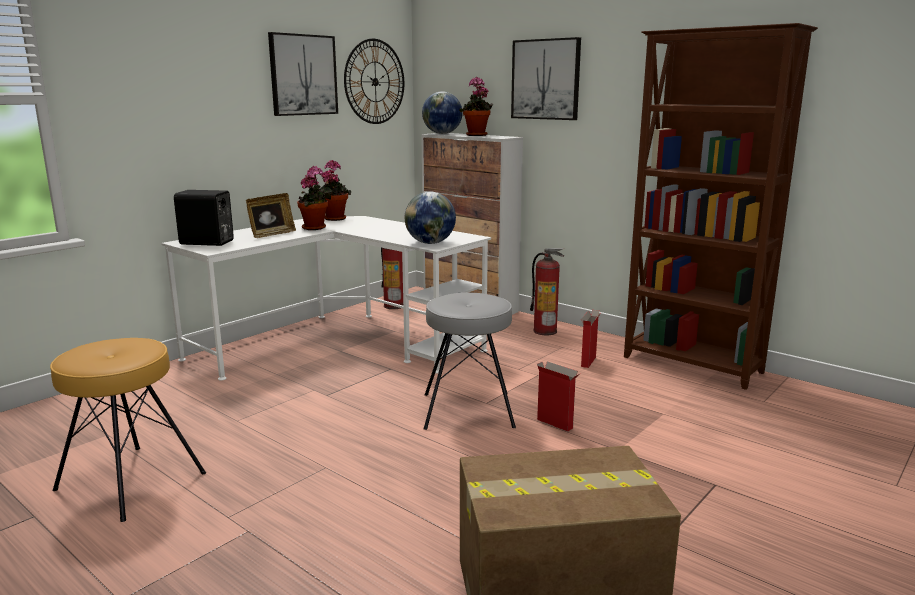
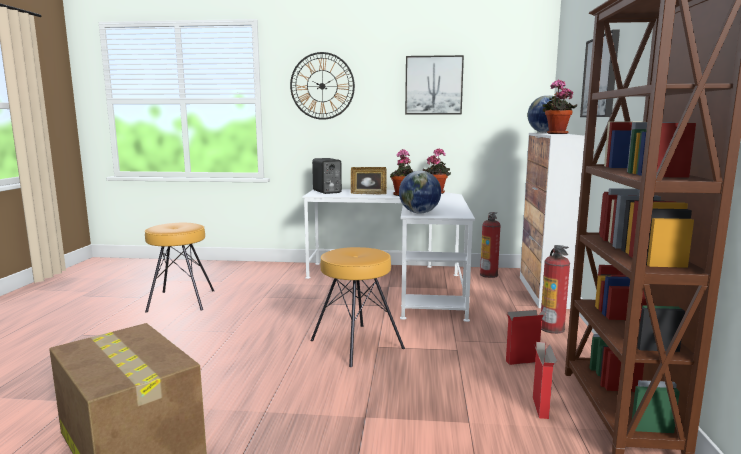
camera: 55 degrees right, 5 degrees down
wall clock [344,39,404,124] -> wall clock moved to [290,52,355,120]
grey stool [424,292,516,430] -> brown stool [311,247,405,367]
cardboard box [537,361,579,432] -> cardboard box moved to [533,342,557,419]

